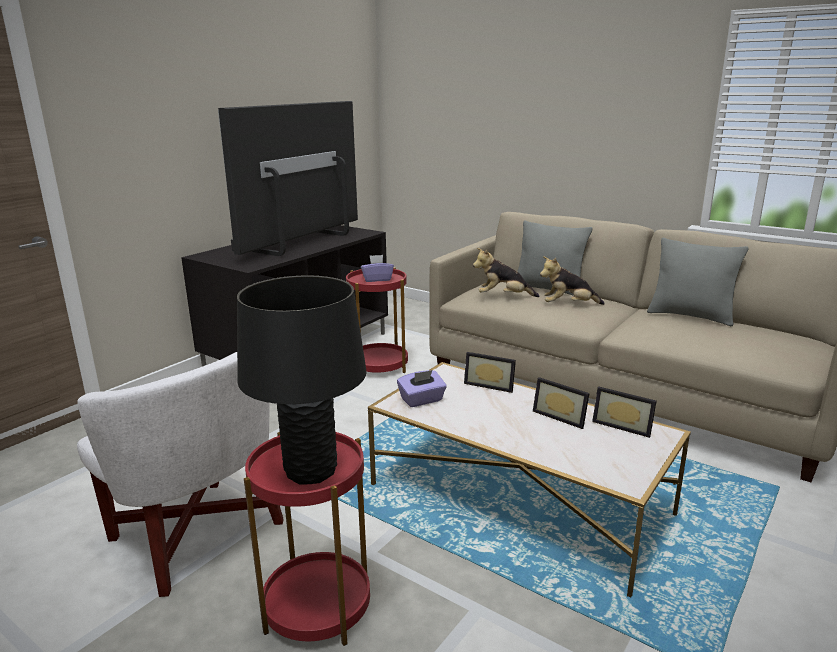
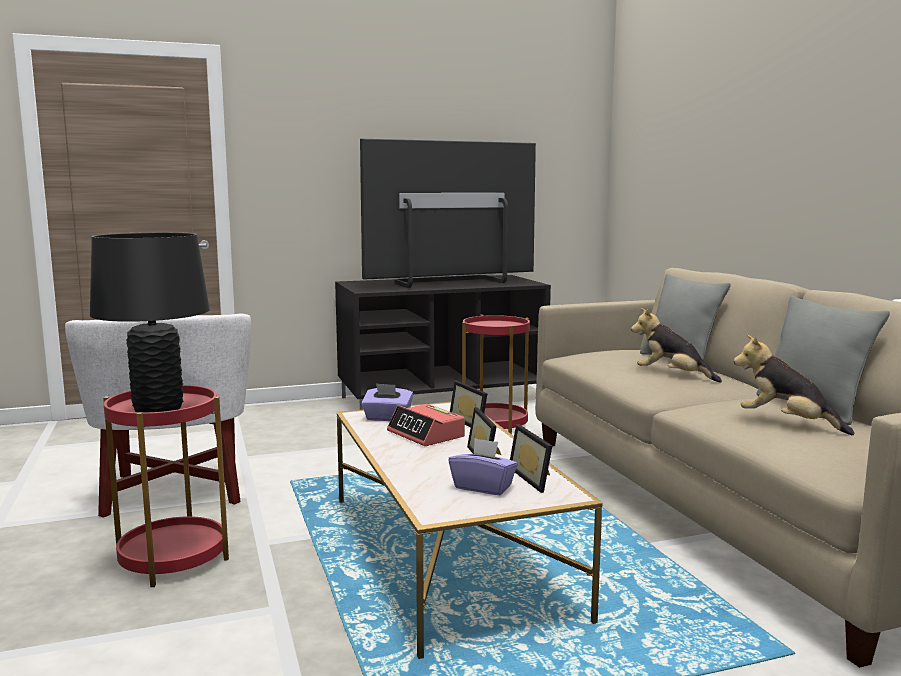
camera: 35 degrees right, 10 degrees down
purple tissue box [361,255,394,282] -> purple tissue box moved to [448,438,518,495]
plush toy [473,248,540,297] -> plush toy moved to [733,335,854,435]
none -> alarm clock [387,404,465,446]

